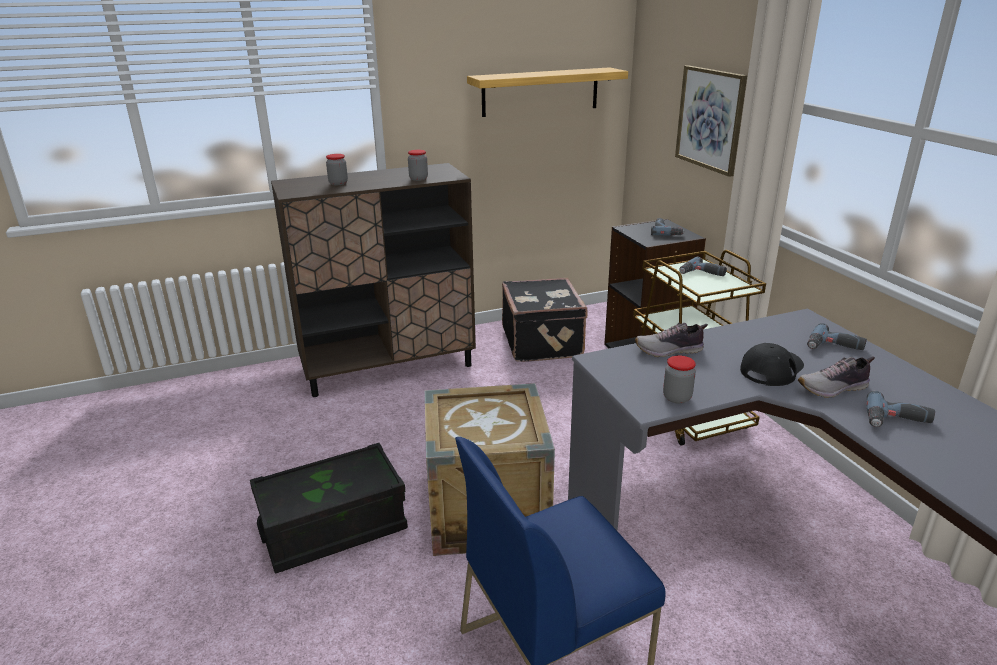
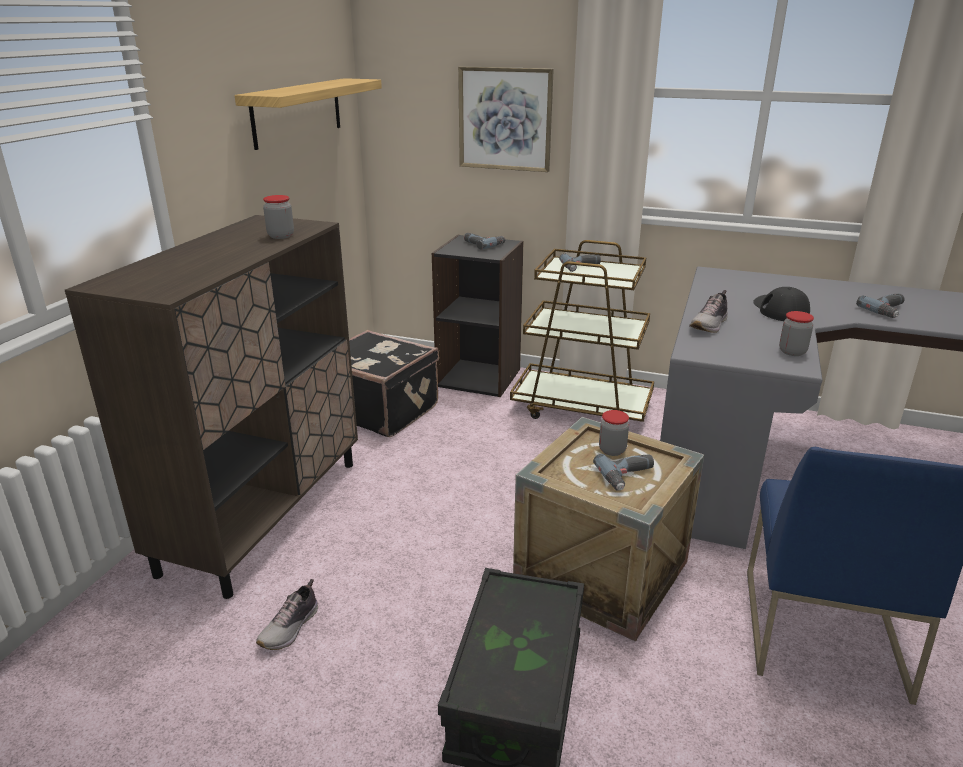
camera: 50 degrees left, 0 degrees up
jar [326,154,348,185] -> jar moved to [599,410,629,456]
shoe [798,356,875,398] -> shoe moved to [256,579,318,650]
power drill [807,323,867,350] -> power drill moved to [593,454,654,490]

